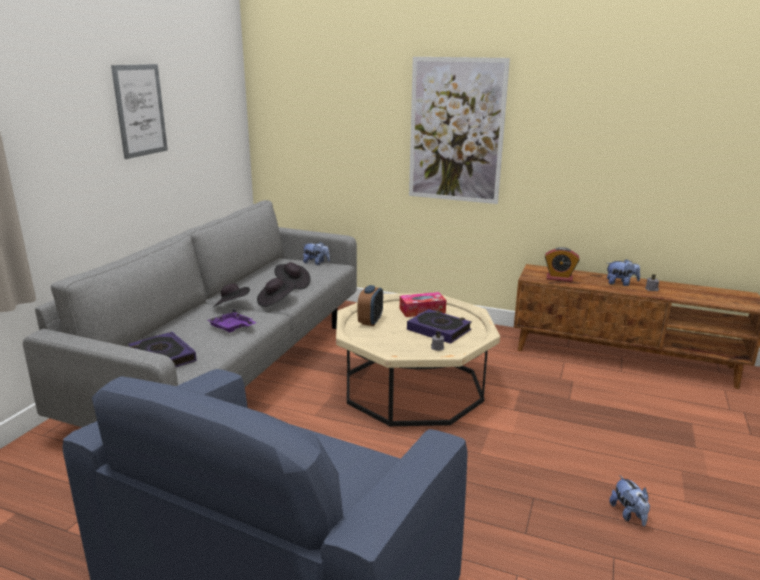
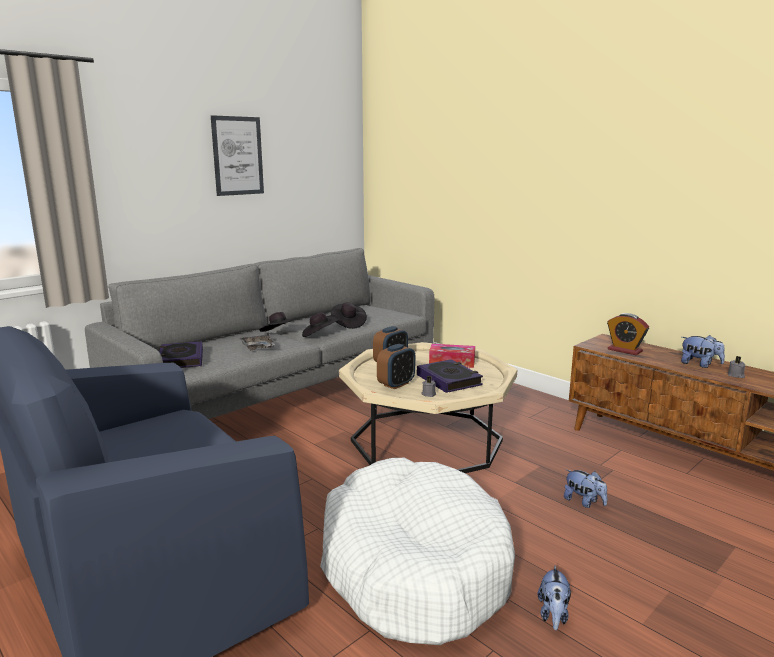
camera: 25 degrees right, 5 degrees down
purple tray [207,308,257,333] -> grey tray [240,332,275,350]
plush toy [302,241,330,265] -> plush toy moved to [564,469,607,508]
picture [409,57,510,204] -> none
none -> white dog bed [320,458,515,645]
none -> alarm clock [377,344,415,389]

